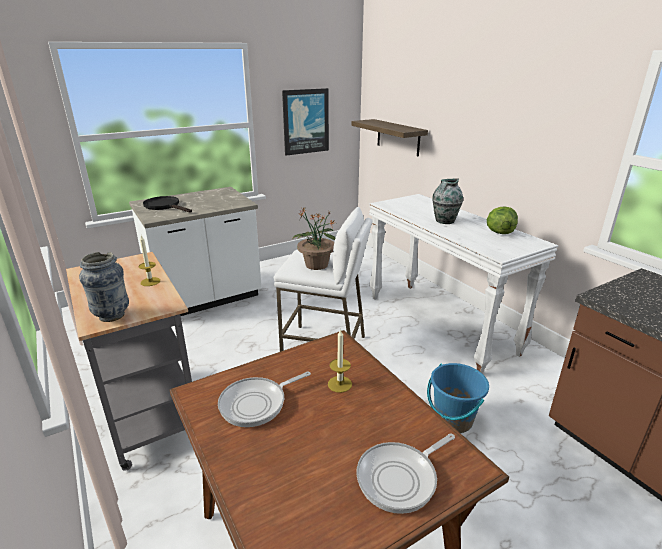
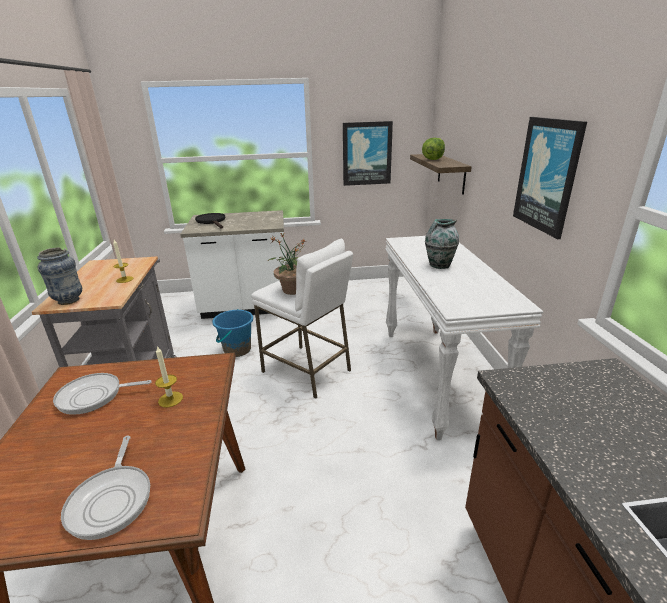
camera: 25 degrees right, 0 degrees up
frying pan [356,433,455,514] -> frying pan turned 90 degrees counterclockwise [61,436,150,540]
blue bucket [427,363,489,433] -> blue bucket moved to [212,309,253,357]
lettuce [487,206,518,234] -> lettuce moved to [422,138,445,160]
none -> picture [513,117,587,239]

